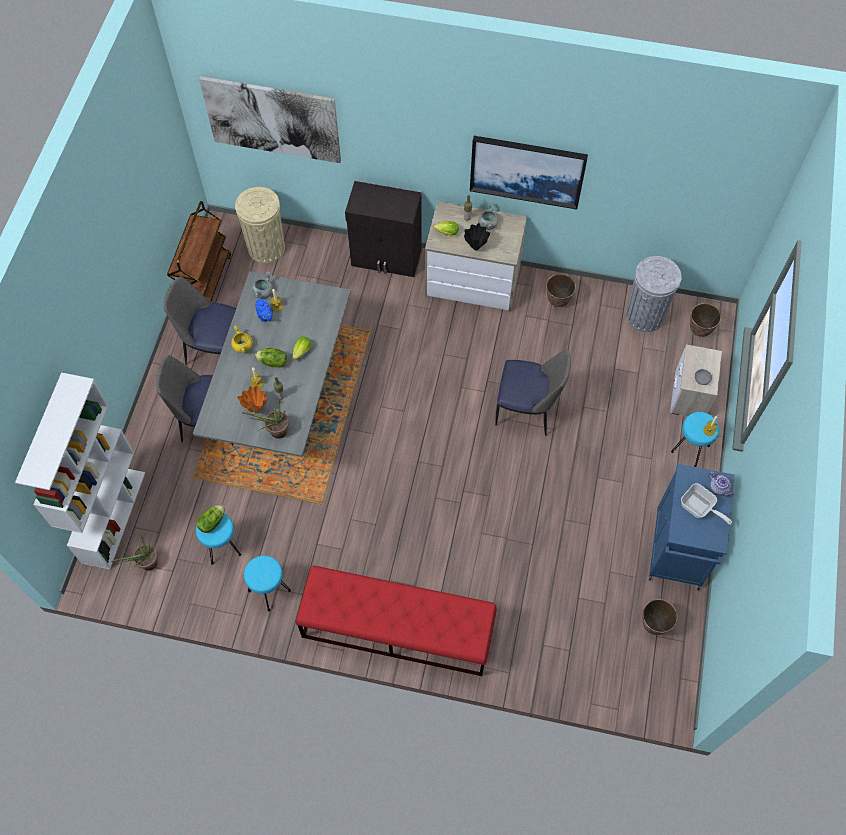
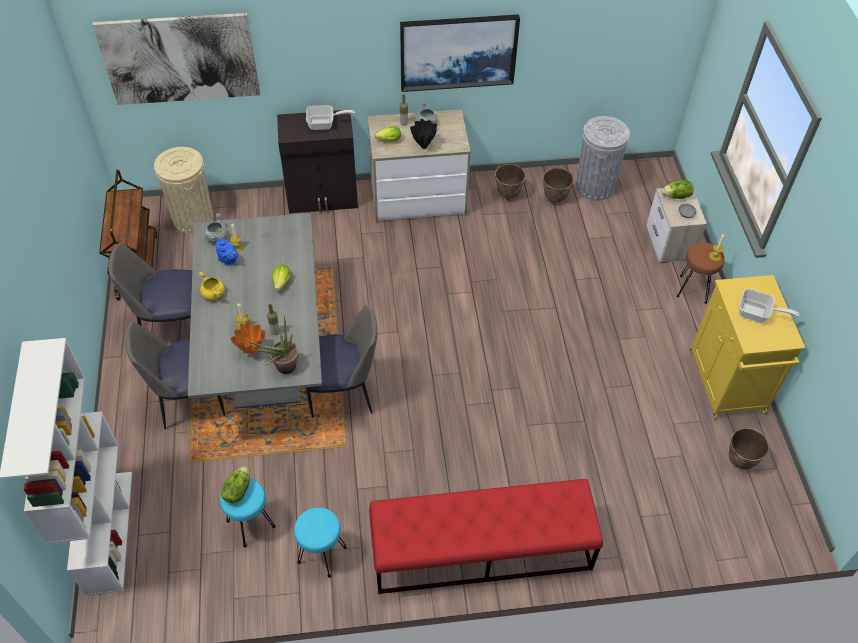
camera: 20 degrees left, 10 degrees down
potted plant [111,534,158,571] -> none
lettuce [255,348,287,367] -> lettuce moved to [662,180,694,199]
chair [495,350,571,436] -> chair moved to [306,305,377,418]
blue cabinet [649,464,734,590] -> yellow cabinet [690,275,806,420]
turquoise stool [671,412,719,467] -> brown stool [677,243,725,304]
planter [690,303,721,337] -> planter moved to [543,168,574,203]
teapot [709,472,734,496] -> none
none -> frying pan [306,105,355,130]

